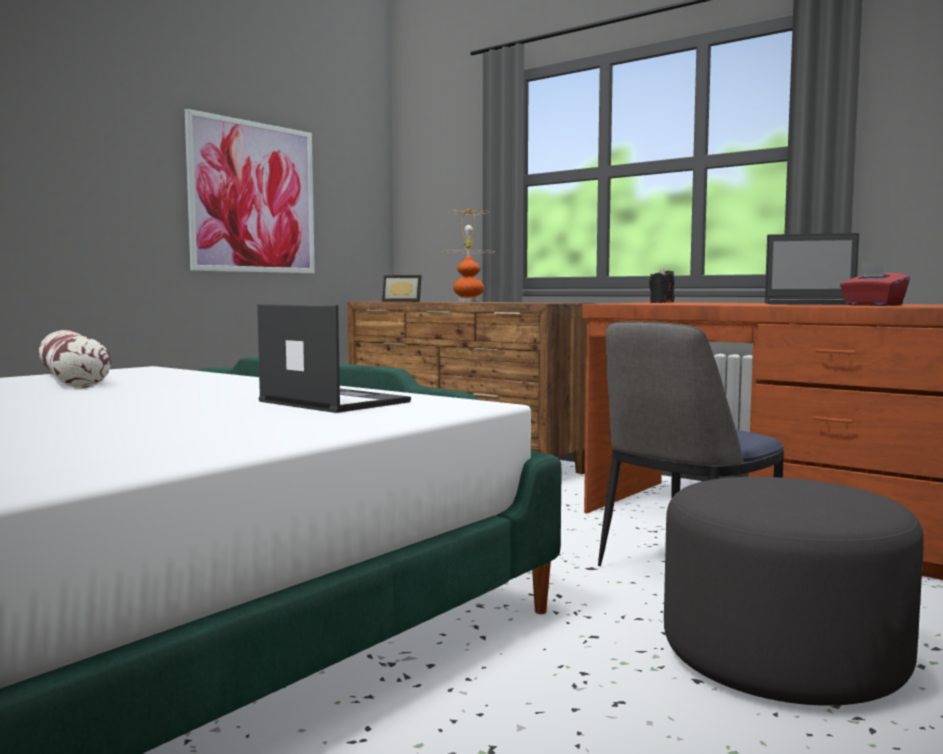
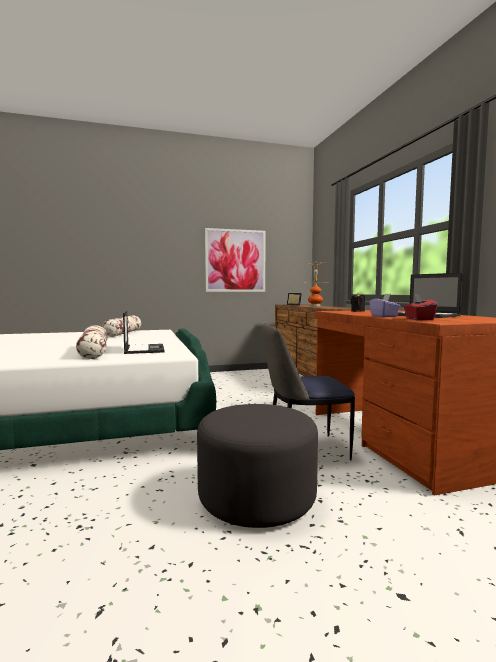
camera: 35 degrees right, 0 degrees up
none -> pillow [76,325,108,359]
none -> purple tissue box [369,293,401,317]

